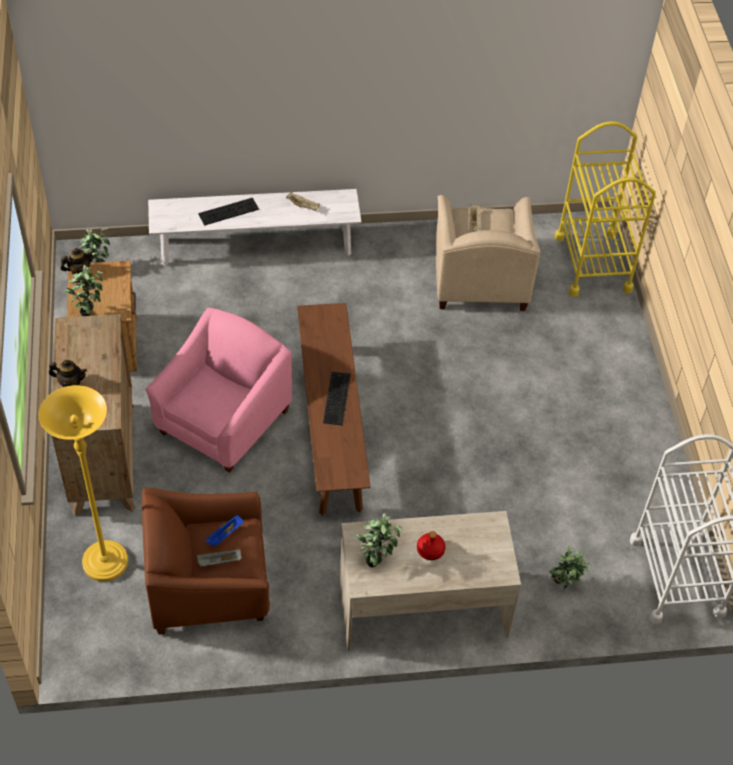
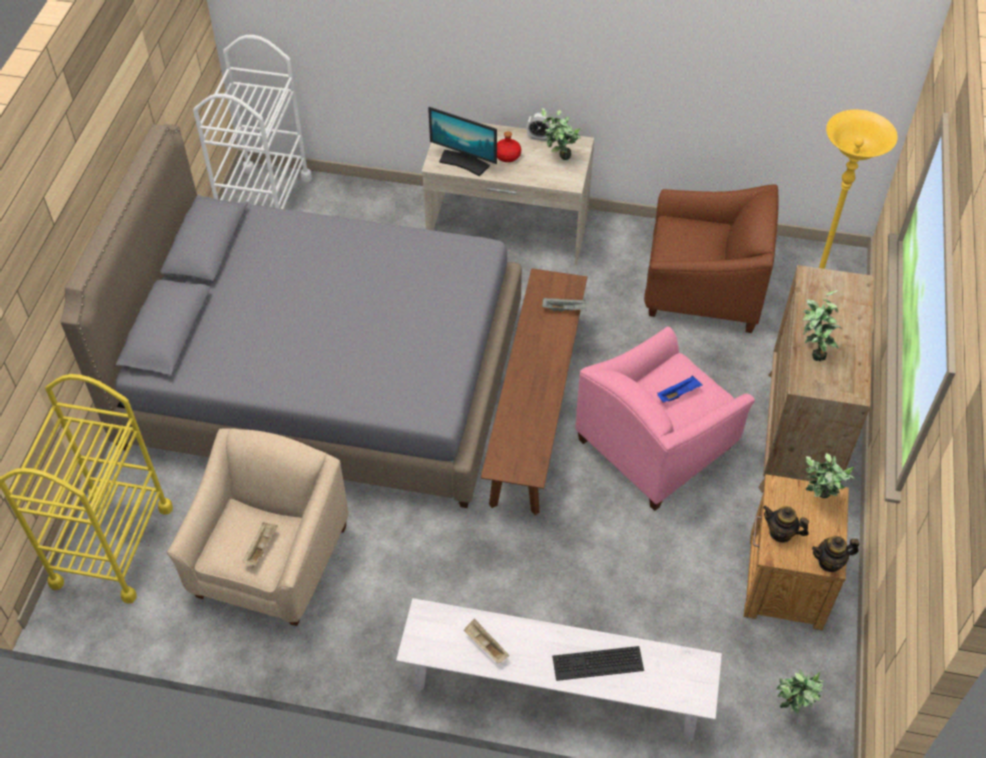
camera: 160 degrees left, 0 degrees up
teapot [49,360,87,387] -> teapot moved to [763,505,809,543]
grey tray [197,549,241,567] -> grey tray moved to [542,298,587,312]
blue tray [205,515,244,547] -> blue tray moved to [657,375,703,403]
keyboard [323,372,351,425] -> none
potted plant [548,546,590,589] -> potted plant moved to [802,290,842,361]
none -> grey bed [60,124,522,508]
none -> monitor [428,107,497,176]
none -> alarm clock [526,112,552,141]

